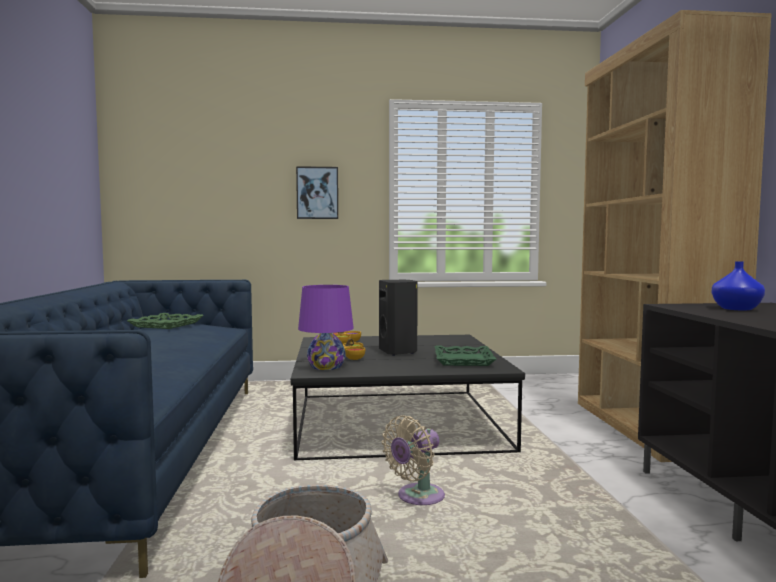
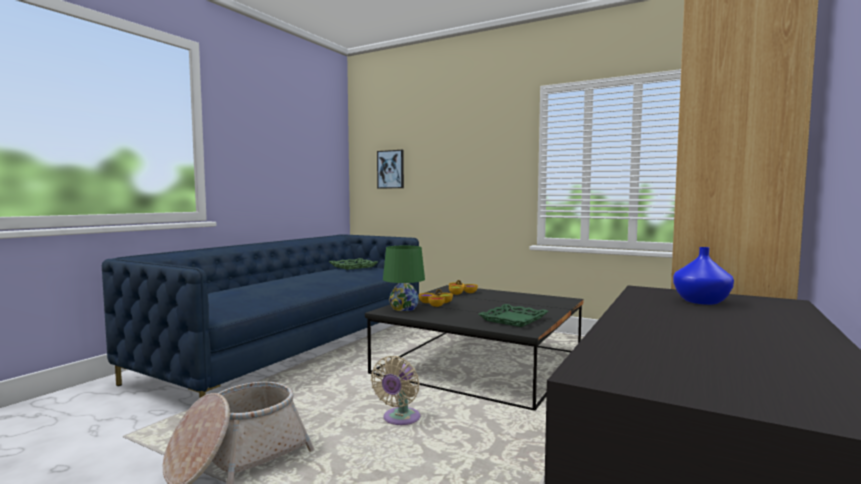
camera: 35 degrees right, 0 degrees up
picture [296,166,338,219] -> picture moved to [377,150,404,189]
purple table lamp [298,285,354,370] -> green table lamp [383,246,425,311]
black speaker [379,280,418,356] -> none
beige fan [382,416,445,505] -> beige fan turned 60 degrees counterclockwise [371,356,420,425]

